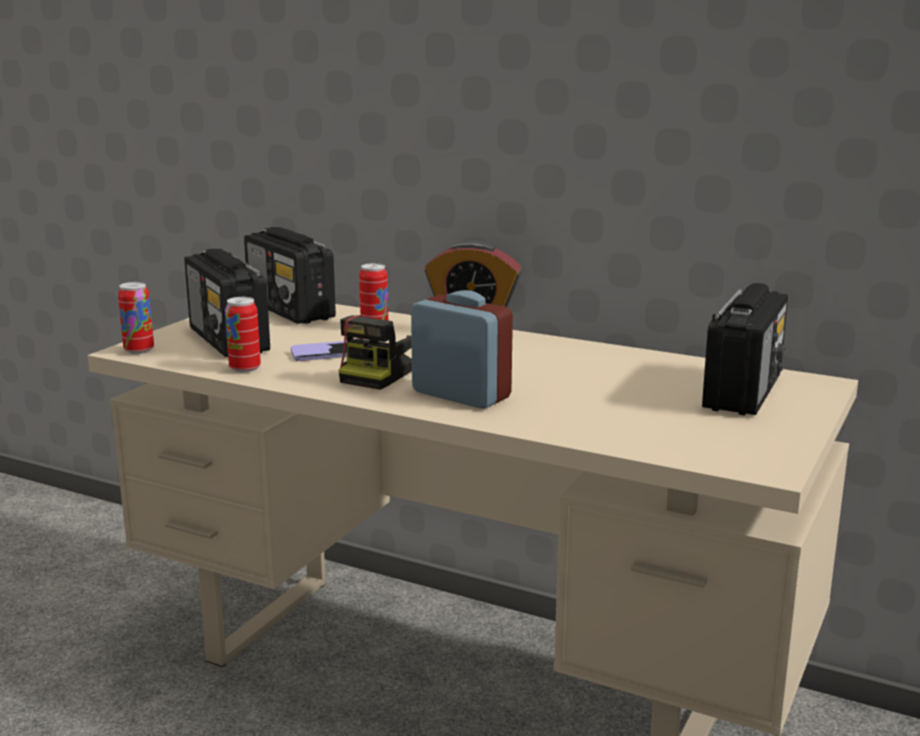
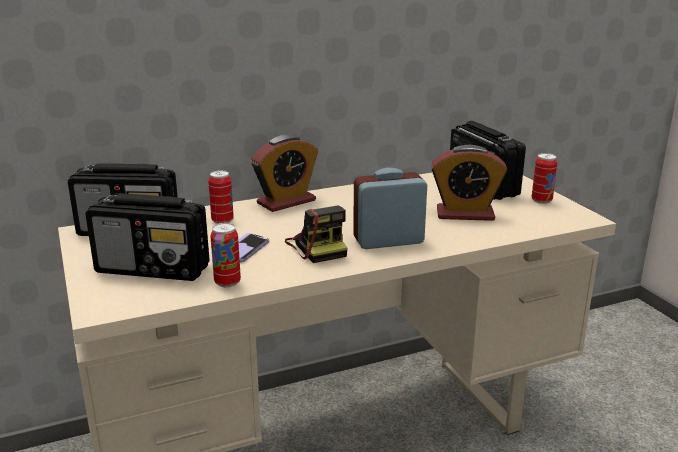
camera: 50 degrees left, 5 degrees up
can [118,282,154,354] -> can moved to [532,153,557,204]
none -> alarm clock [431,145,507,221]

